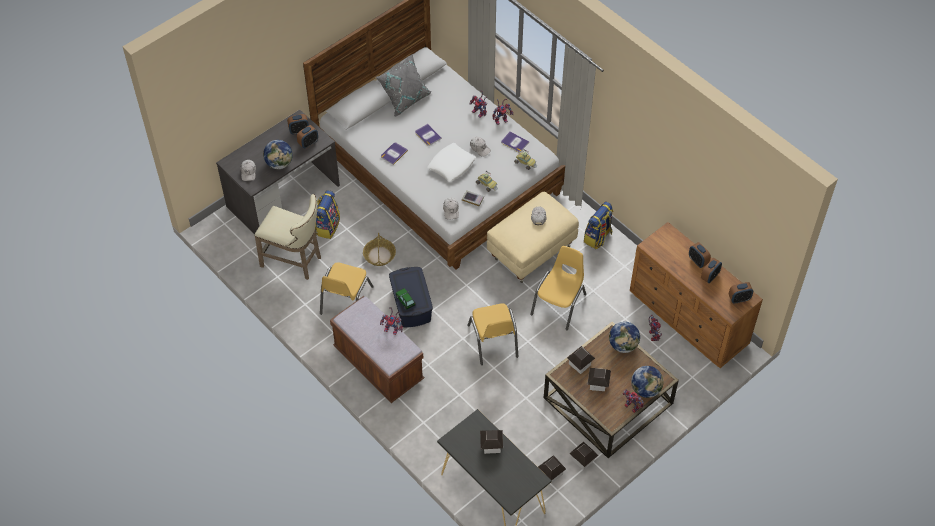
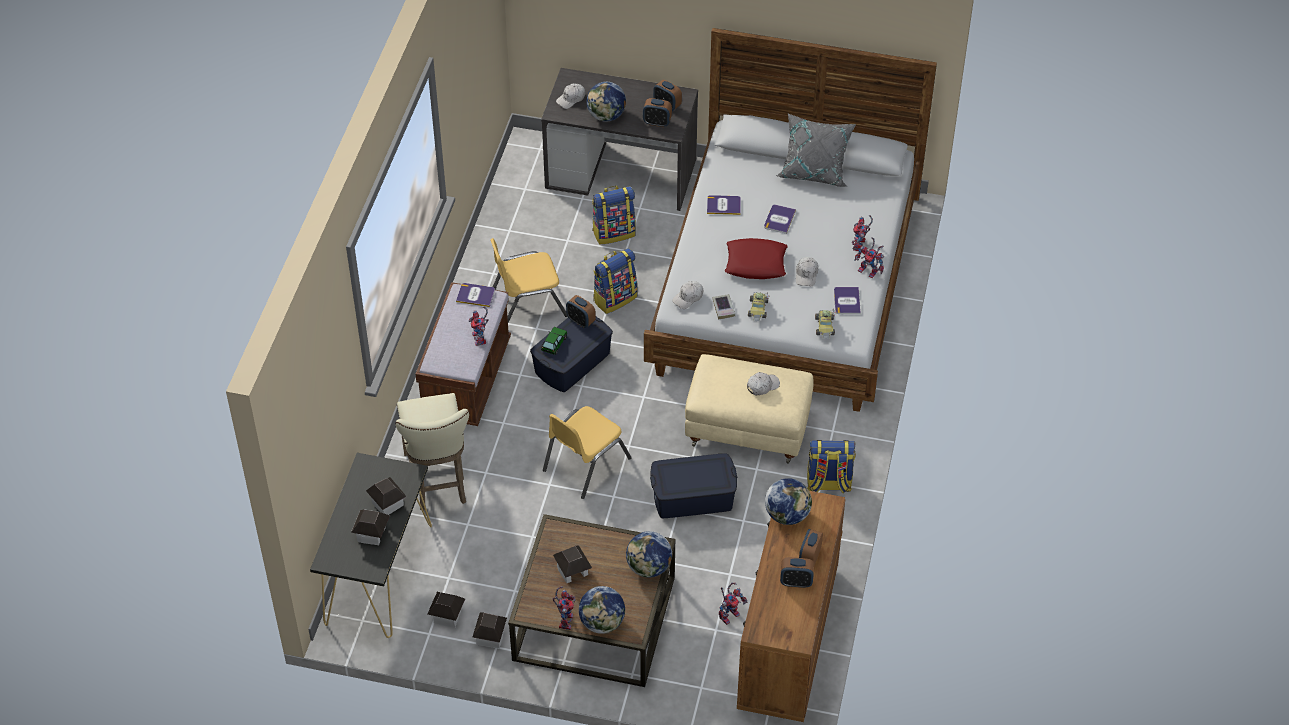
camera: 55 degrees right, 5 degrees down
beige stool [254,194,321,280] -> beige stool moved to [395,393,469,510]
basket [363,233,396,266] -> backpack [593,248,638,314]
white pillow [427,143,476,182] -> red pillow [725,238,788,279]
yellow chair [530,246,586,330] -> blue storage box [650,453,737,518]
toy house [567,346,595,374] -> toy house moved to [351,509,390,545]
alarm clock [729,282,753,304] -> alarm clock moved to [566,295,596,328]
none -> book [456,283,495,307]
none -> globe [765,478,812,525]

